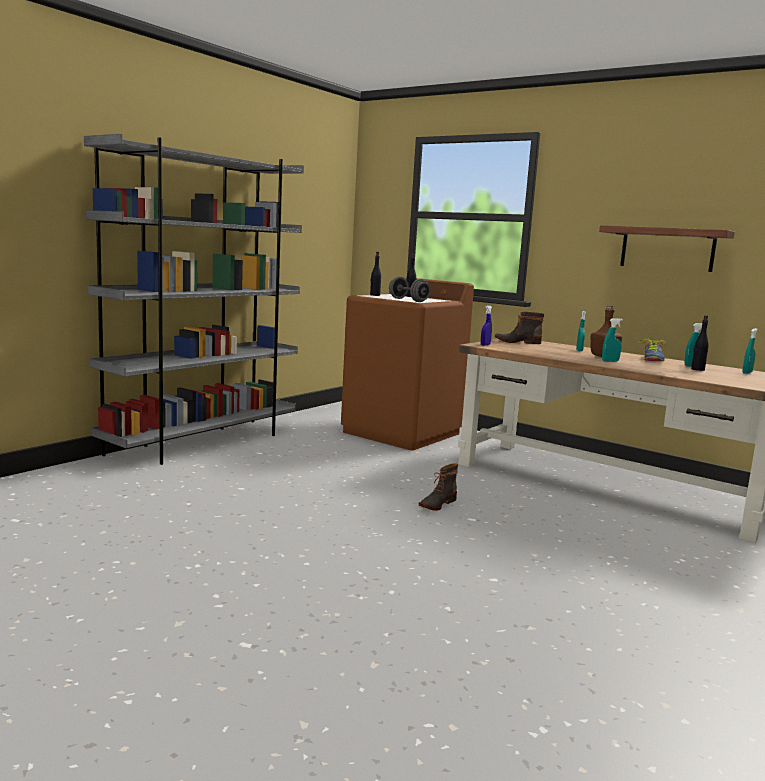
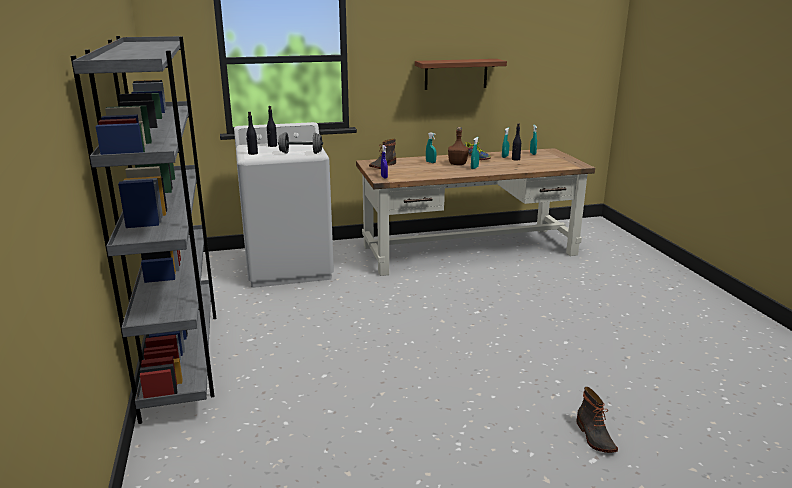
camera: 50 degrees left, 10 degrees up
brown washing machine [341,277,474,451] -> white washing machine [234,122,334,288]
boot [419,463,458,511] -> boot moved to [576,387,618,453]

